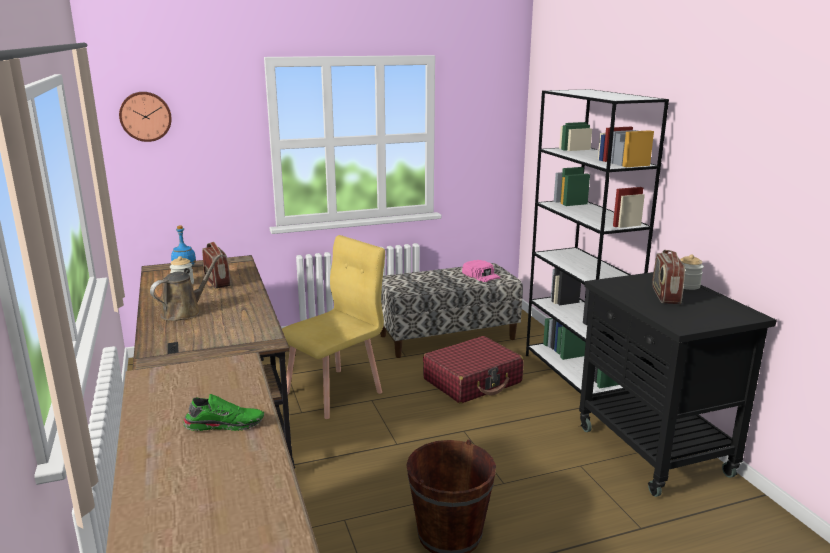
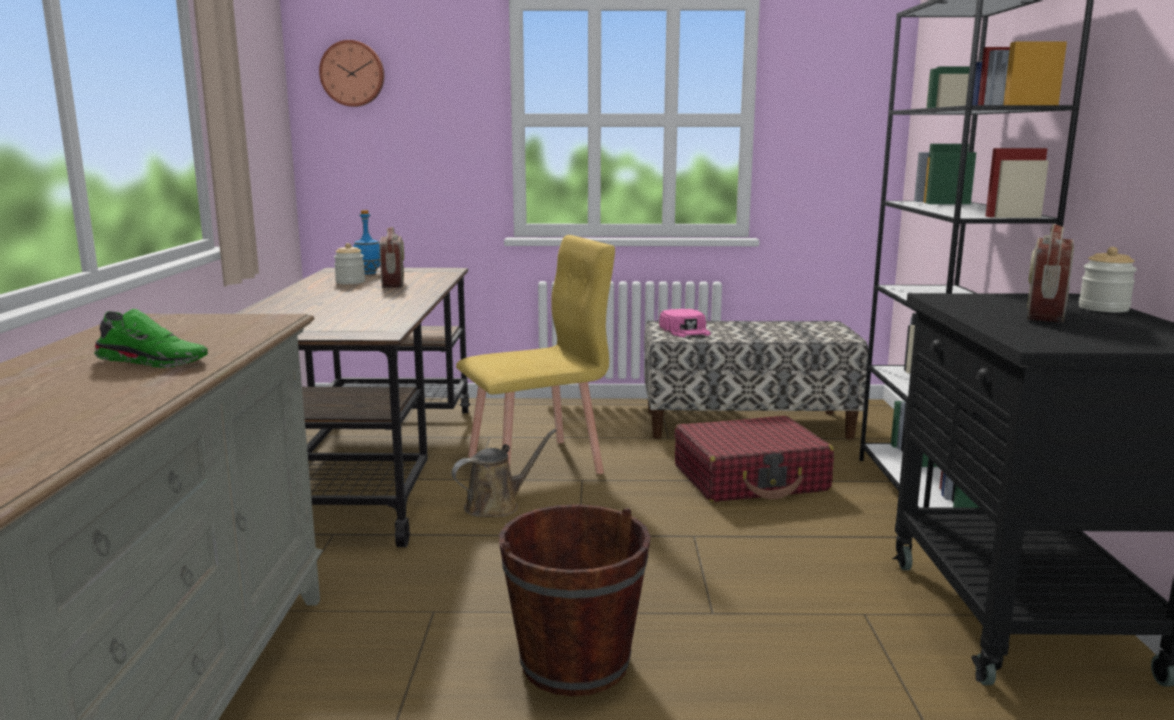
camera: 20 degrees right, 5 degrees down
brown watering can [150,254,221,321] -> brown watering can moved to [452,429,557,517]
pink cap [462,260,500,282] -> pink cap moved to [659,309,711,337]

